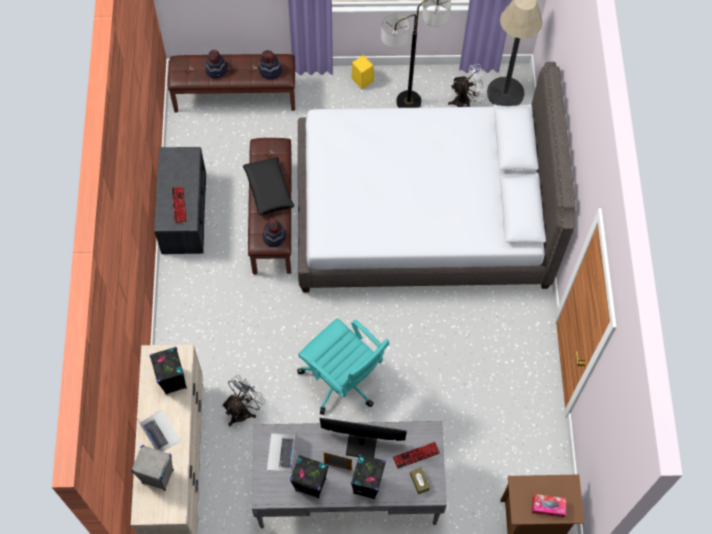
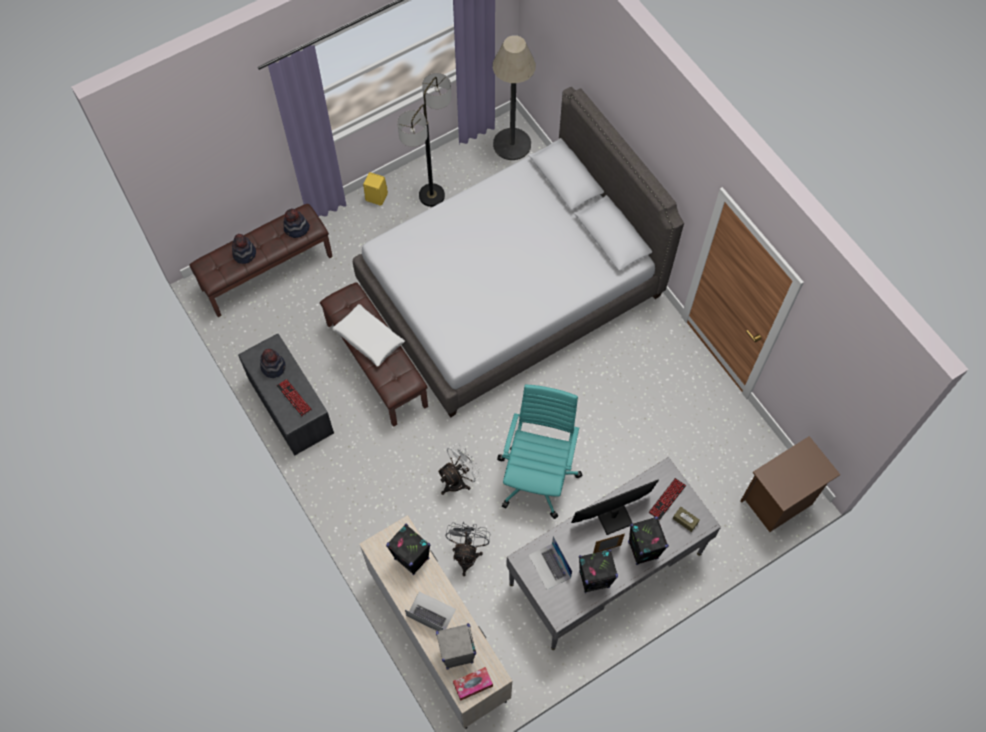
camera: 30 degrees left, 0 degrees up
black pillow [243,157,294,215] -> white pillow [332,304,405,367]
hat [263,219,286,247] -> hat moved to [260,349,286,378]
turquoise office chair [297,319,389,415] -> turquoise office chair turned 90 degrees counterclockwise [497,384,583,519]
white fan [448,64,486,107] -> white fan moved to [437,443,482,495]
tissue box [532,494,567,518] -> tissue box moved to [453,667,493,701]

